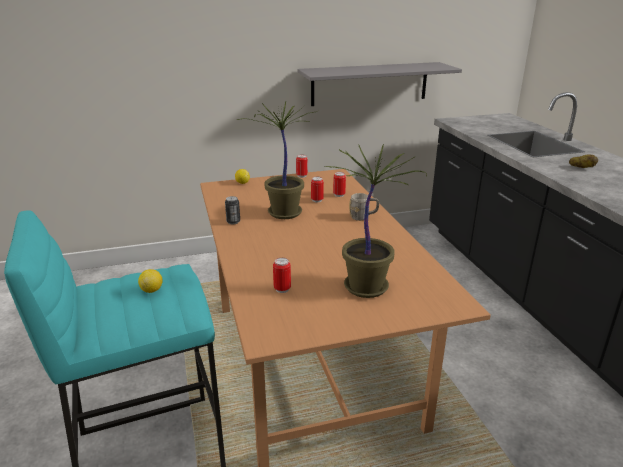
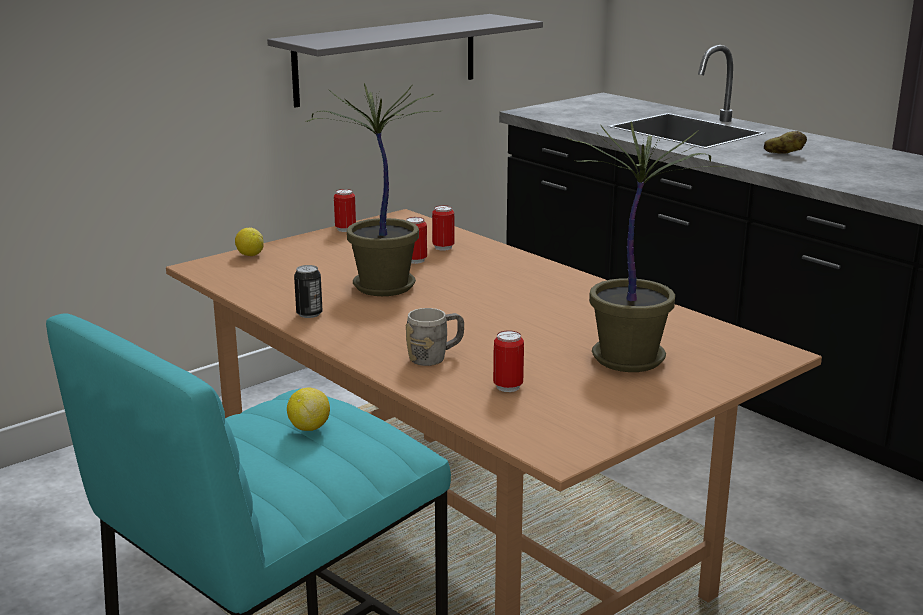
camera: 25 degrees left, 5 degrees down
grey mug [349,193,379,221] -> grey mug moved to [406,308,464,366]

